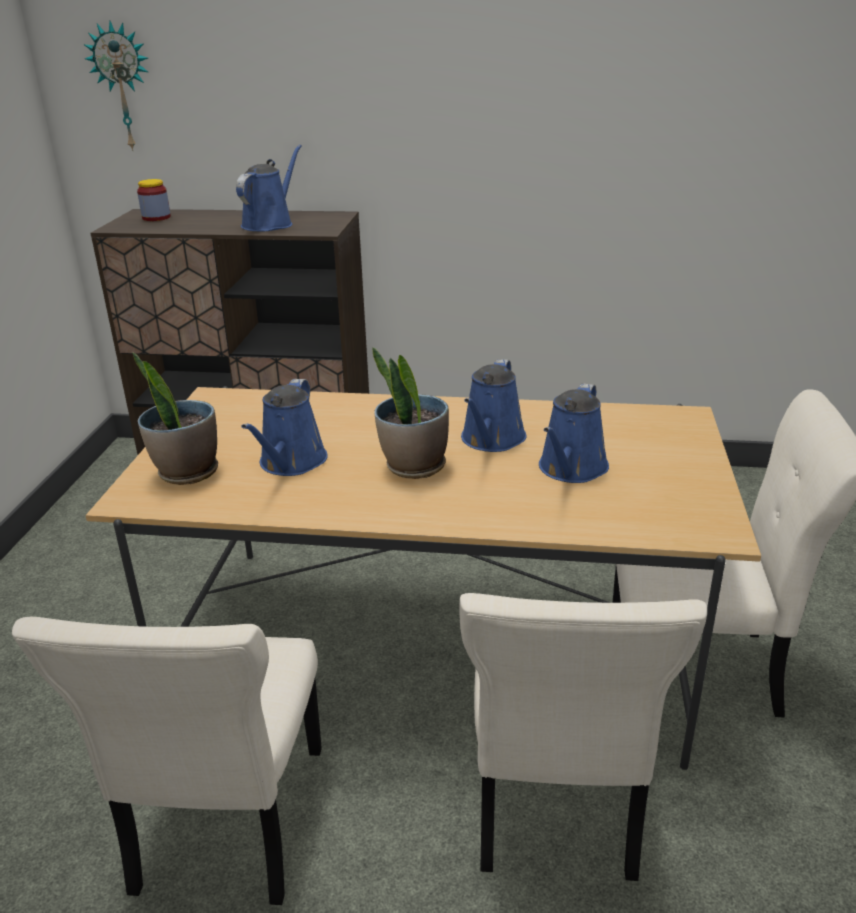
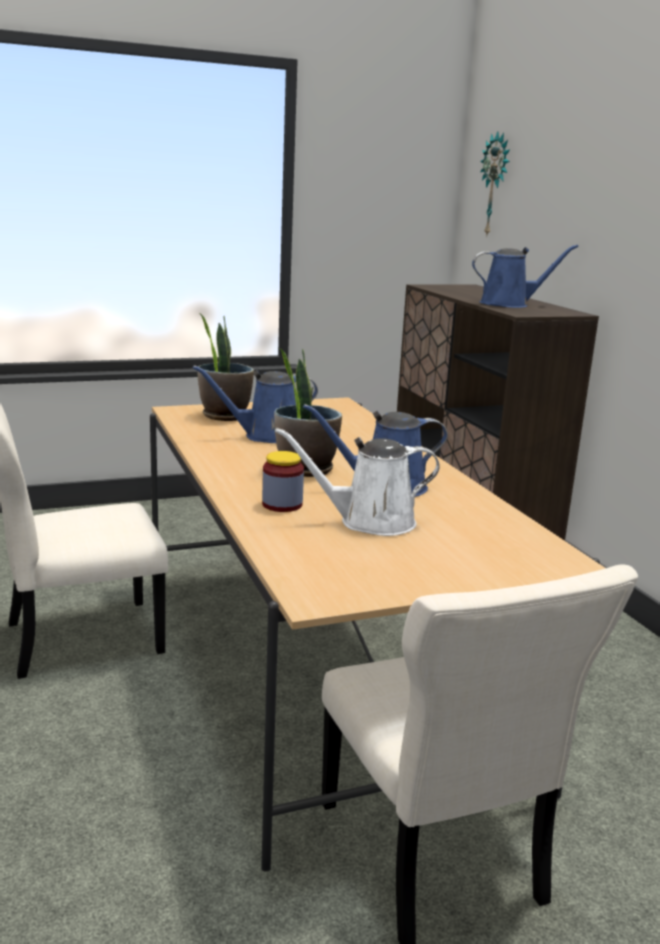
camera: 60 degrees right, 10 degrees down
jar [137,179,171,221] -> jar moved to [262,451,304,512]
beige chair [459,593,707,881] -> none
blue watering can [539,383,609,483] -> white watering can [275,428,440,536]

